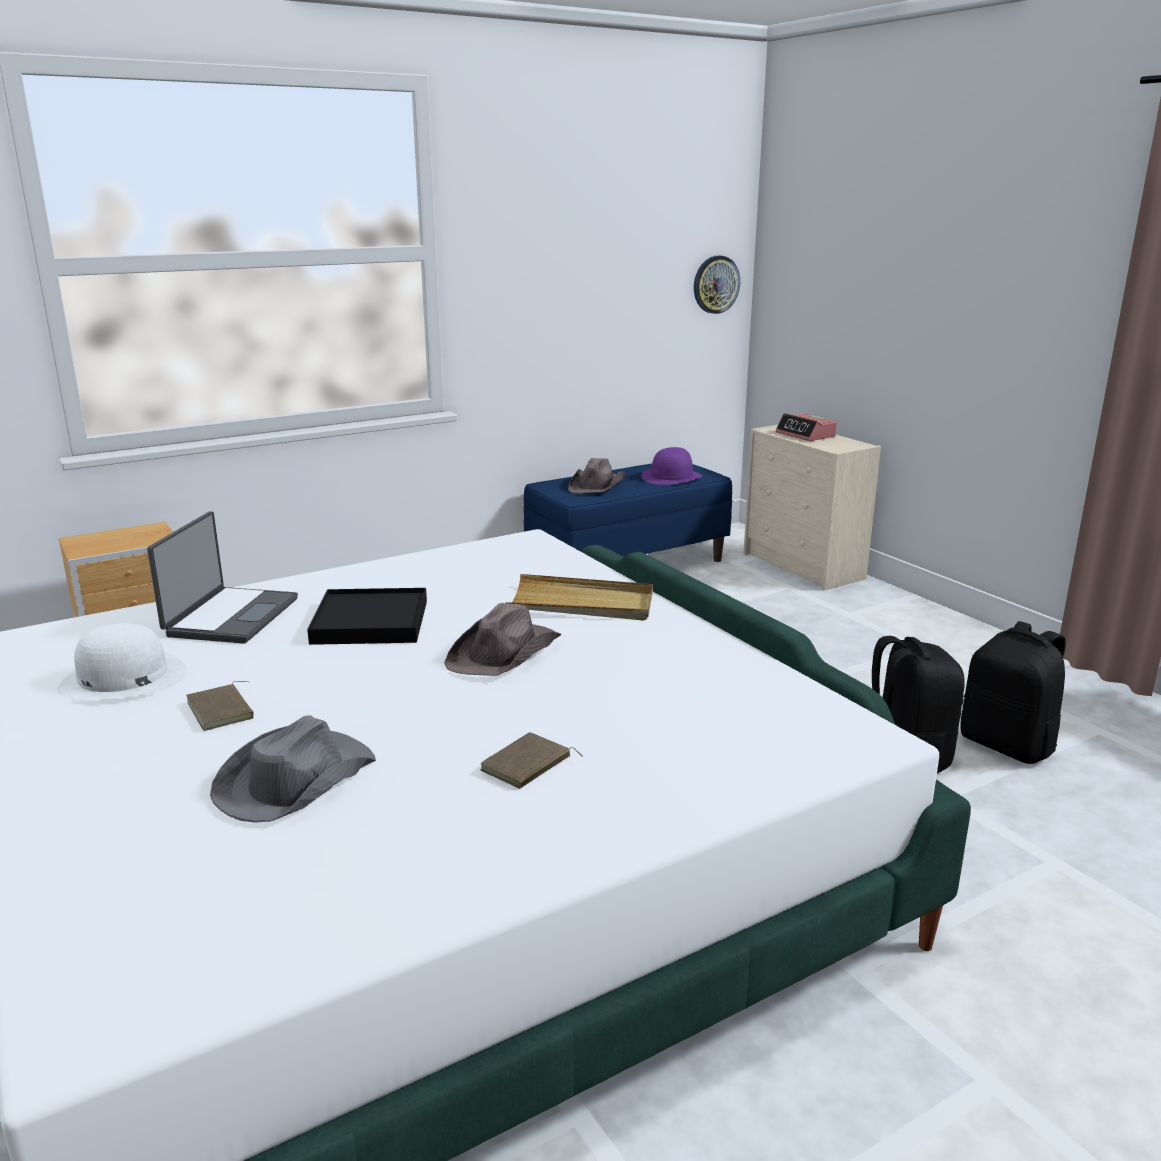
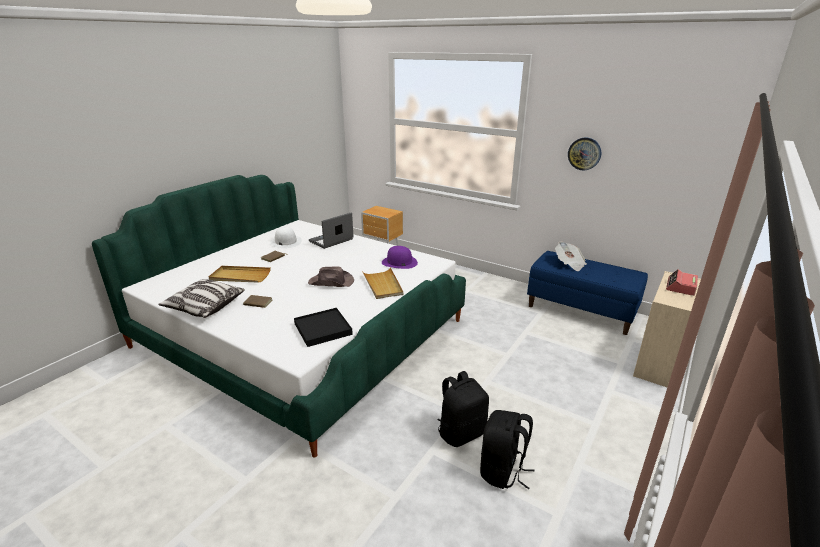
camera: 65 degrees right, 5 degrees up
laptop [147,511,298,643] -> laptop turned 150 degrees clockwise [309,213,354,249]
grey hat [210,715,376,823] -> beige tray [208,266,271,283]
black tray [307,588,427,645] -> black tray moved to [294,308,353,347]
brown hat [568,458,626,493] -> newspaper [555,241,587,271]
purple hat [641,447,702,485] -> purple hat moved to [382,246,418,269]
wall clock [694,256,740,314] -> wall clock moved to [568,137,601,170]
none -> pillow [158,279,245,318]

